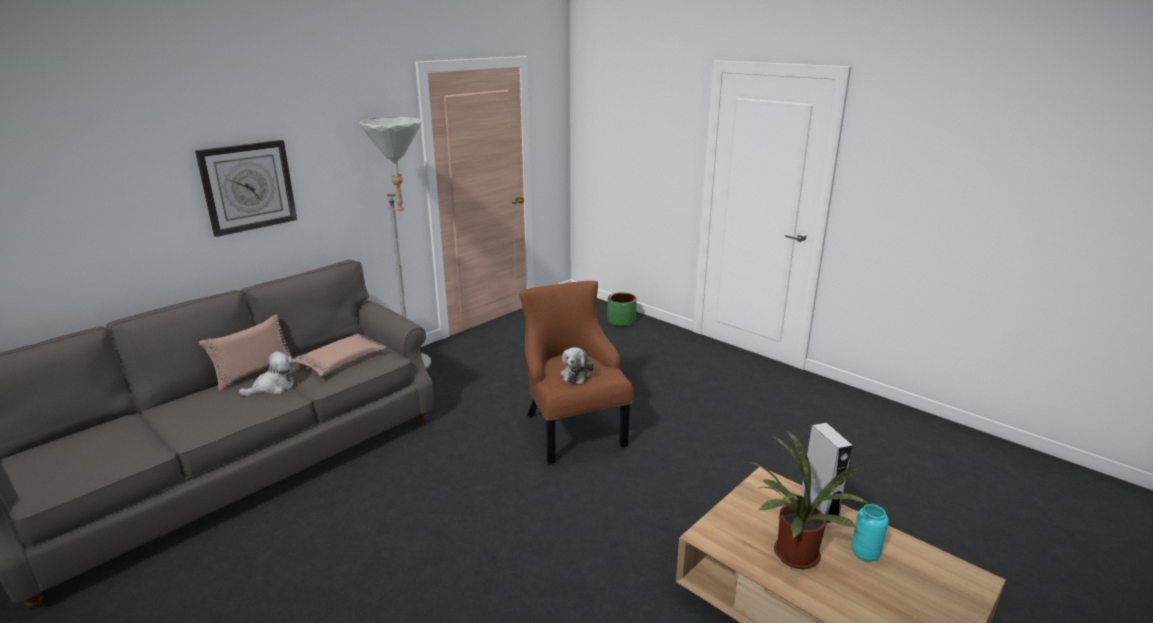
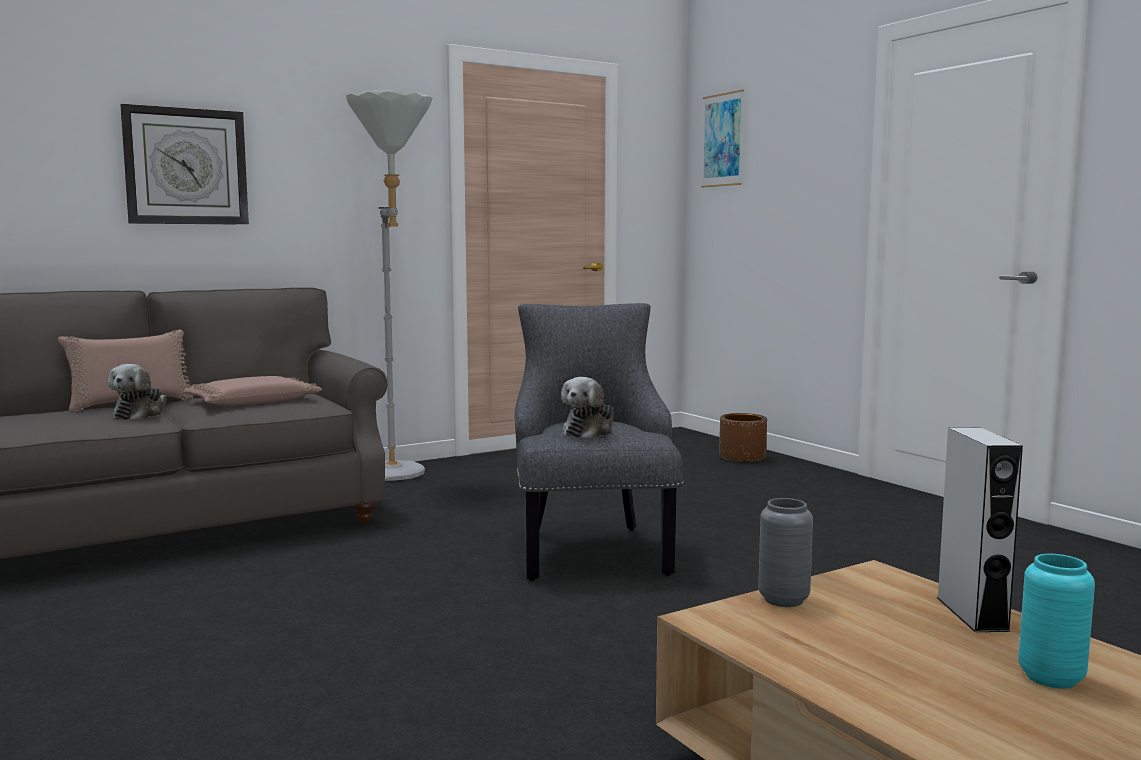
camera: 15 degrees right, 15 degrees down
plush toy [239,351,295,396] -> plush toy turned 120 degrees clockwise [108,364,166,420]
brown armchair [519,281,634,464] -> grey armchair [514,303,684,581]
green planter [607,292,637,326] -> brown planter [719,413,767,462]
potted plant [751,430,868,569] -> none
none -> picture [701,90,744,188]
none -> grey vase [758,498,813,607]

